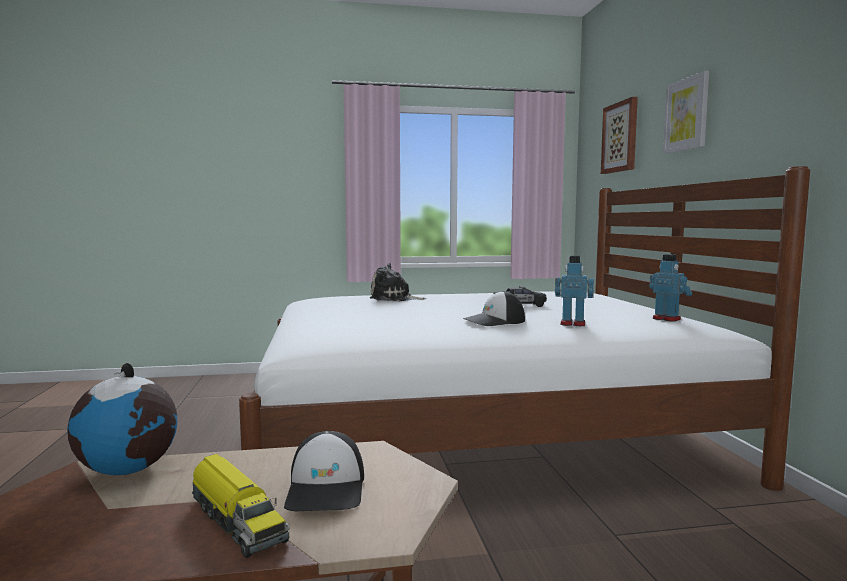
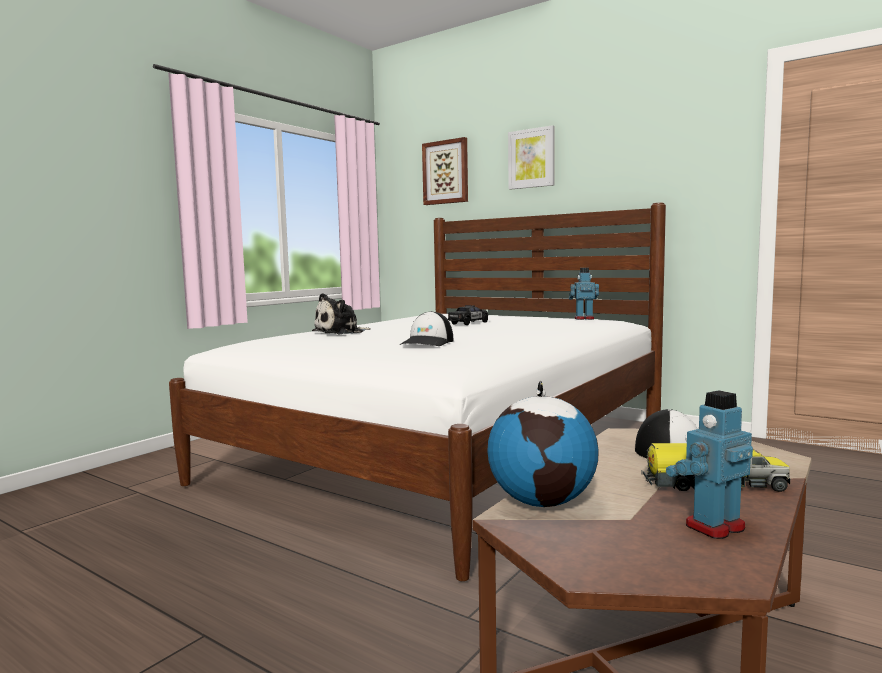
camera: 45 degrees left, 0 degrees up
cap [463,291,525,326] -> cap moved to [400,311,454,346]
toy robot [555,256,594,326] -> toy robot moved to [666,390,753,539]

